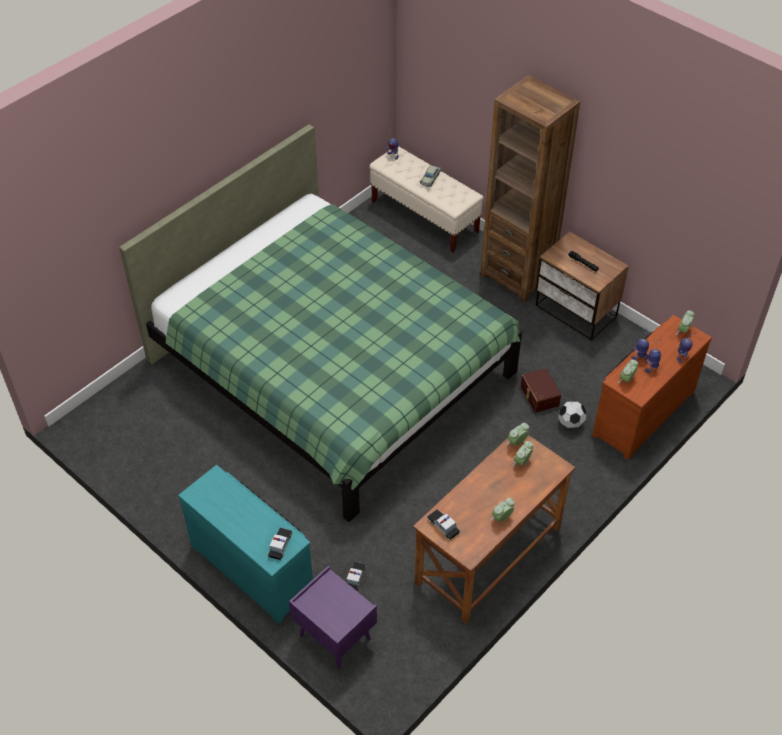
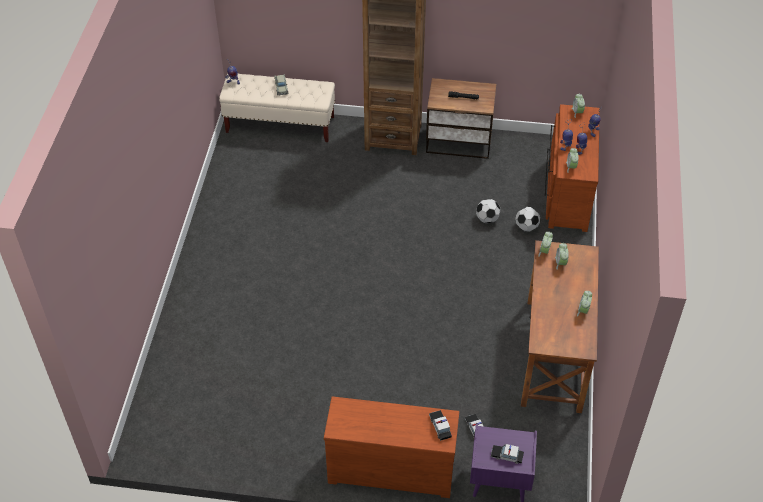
camera: 35 degrees left, 0 degrees up
green bed [119,124,522,522] -> none
turquoise dresser [178,465,313,624] -> brown dresser [324,396,459,498]
toy car [427,509,460,540] -> toy car moved to [491,444,524,464]
brown storage box [521,368,561,413] -> football [476,199,501,223]

